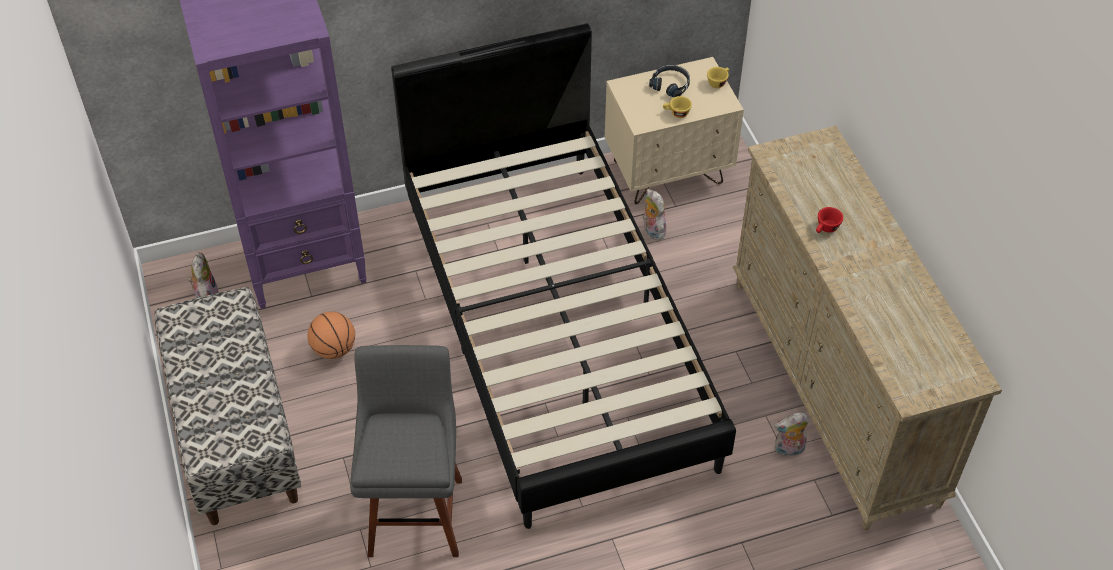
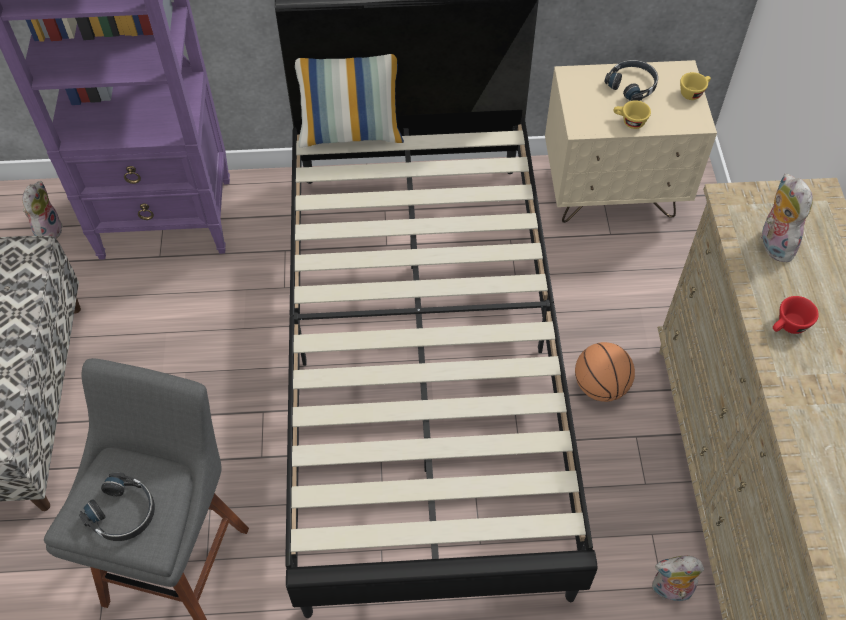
camera: 15 degrees right, 5 degrees up
basketball [308,312,355,359] -> basketball moved to [575,342,635,402]
plush toy [643,189,667,240] -> plush toy moved to [761,173,813,262]
none -> black headphones [79,472,155,541]
none -> pillow [295,54,404,148]

